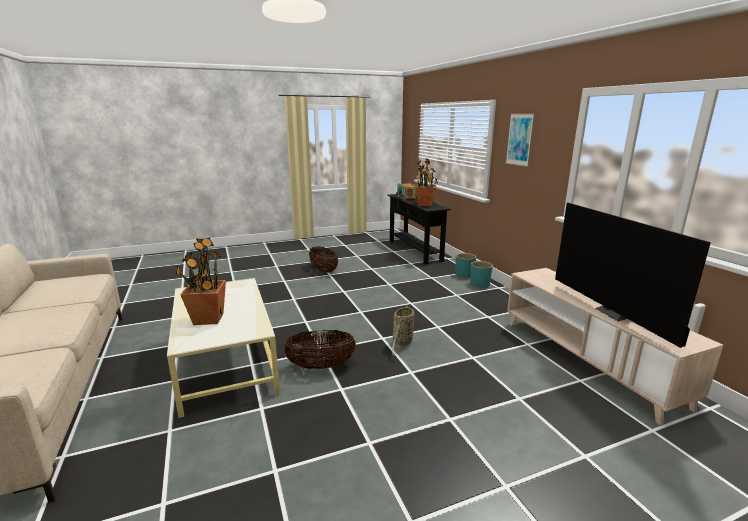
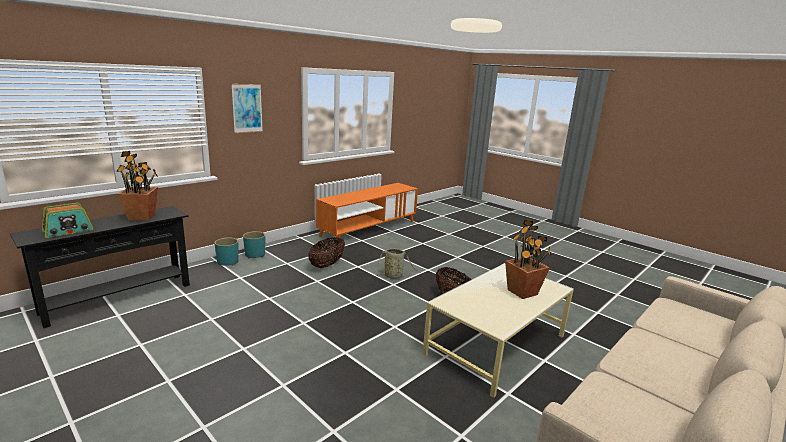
camera: 115 degrees left, 0 degrees up
basket [309,247,338,272] -> basket moved to [308,237,345,268]
beige tv stand [507,268,723,425] -> orange tv stand [316,183,418,243]
television [555,203,711,348] -> none

